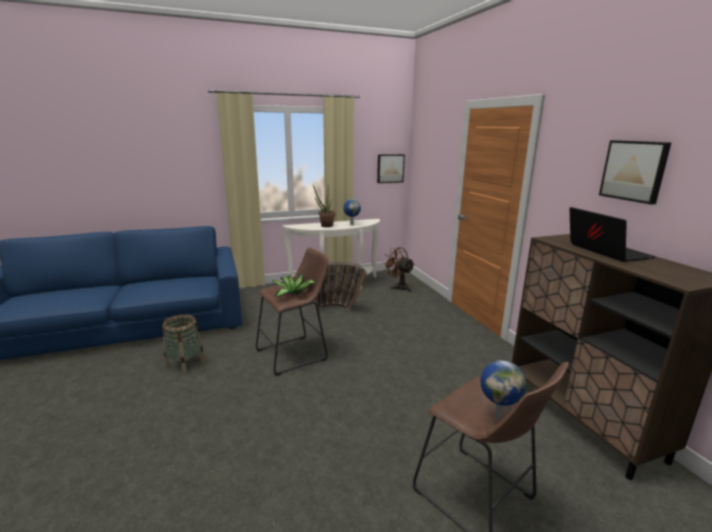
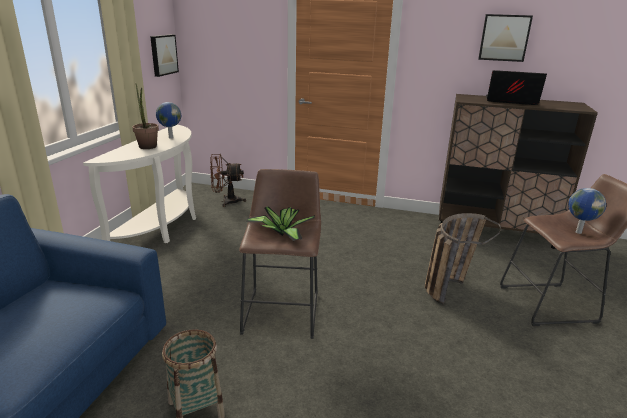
camera: 55 degrees left, 5 degrees up
basket [315,262,367,313] -> basket moved to [425,213,501,305]

